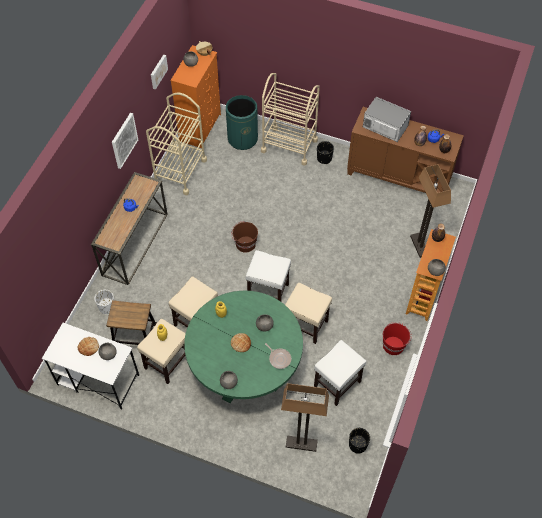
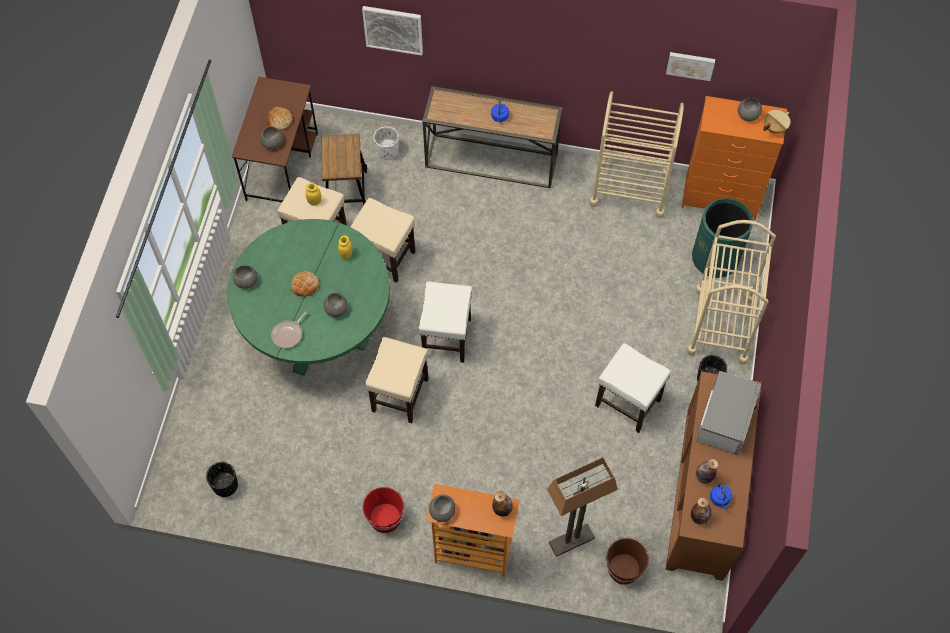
camera: 80 degrees right, 5 degrees up
white desk [42,323,140,409] -> brown desk [232,77,318,202]
picture [112,113,138,169] -> picture moved to [362,6,423,56]
brown bucket [231,221,258,253] -> brown bucket moved to [605,536,649,585]
floor lamp [281,383,329,452] -> none
white stool [314,340,366,406] -> white stool moved to [595,343,671,433]

